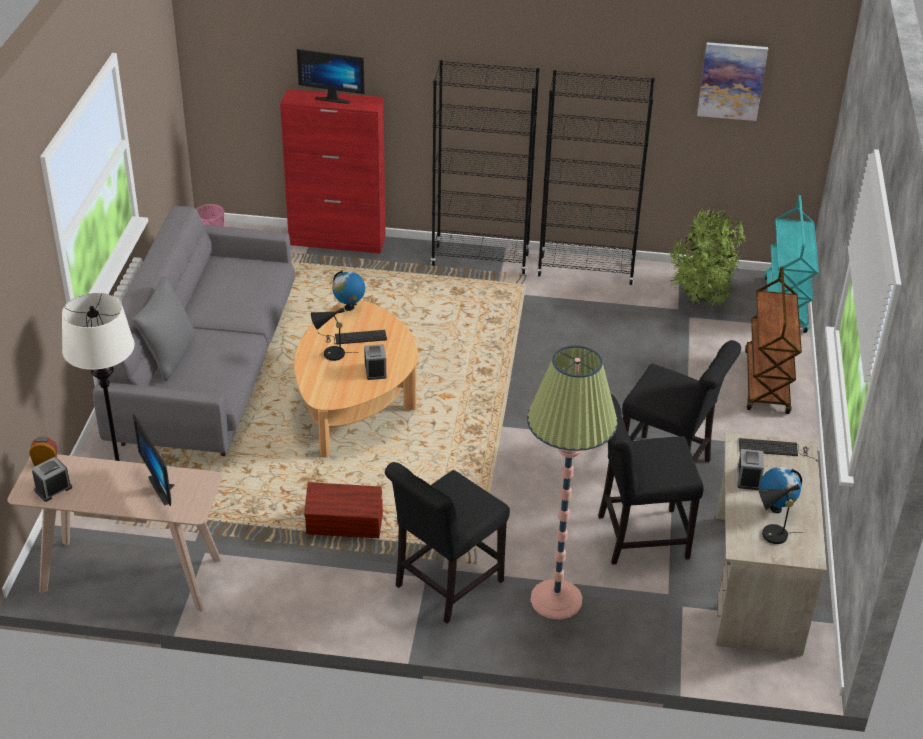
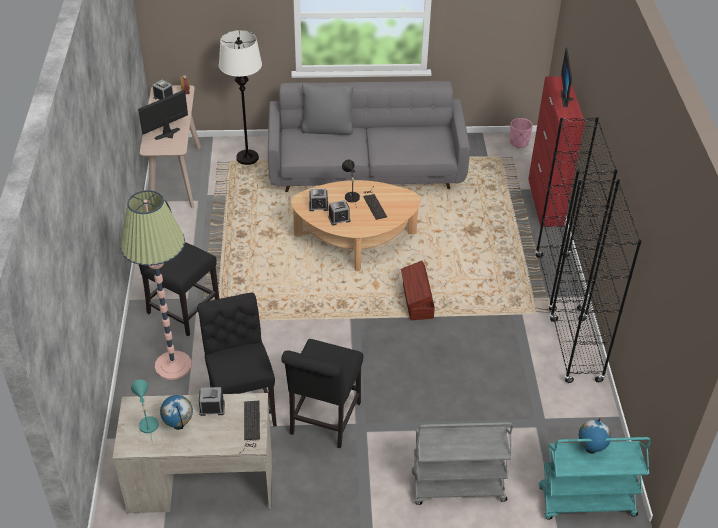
camera: 80 degrees right, 5 degrees up
brown storage box [304,482,383,538] -> brown storage box moved to [401,261,435,320]
globe [332,271,365,311] -> globe moved to [579,418,611,454]
potted plant [668,208,746,307] -> none
picture [697,42,768,121] -> none
brown cart [745,266,802,414] -> grey cart [412,422,513,505]
black table lamp [758,484,803,544] -> turquoise table lamp [131,380,159,439]
none -> alarm clock [309,189,329,211]

